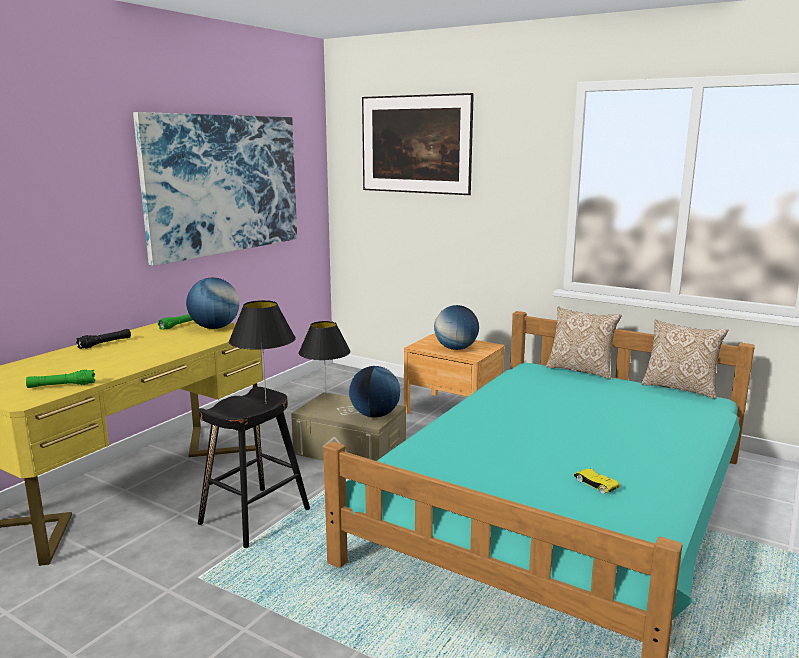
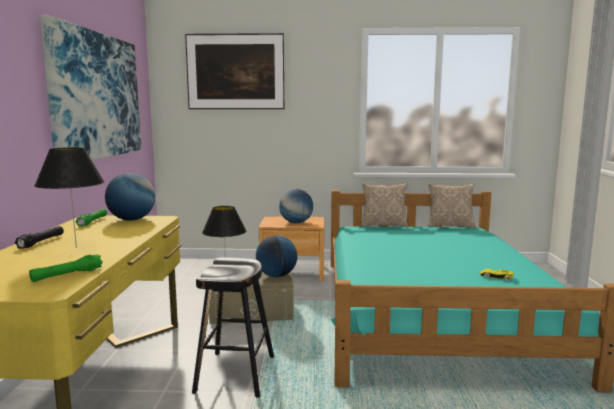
camera: 30 degrees left, 5 degrees down
black table lamp [229,300,296,404] -> black table lamp moved to [34,147,104,248]

